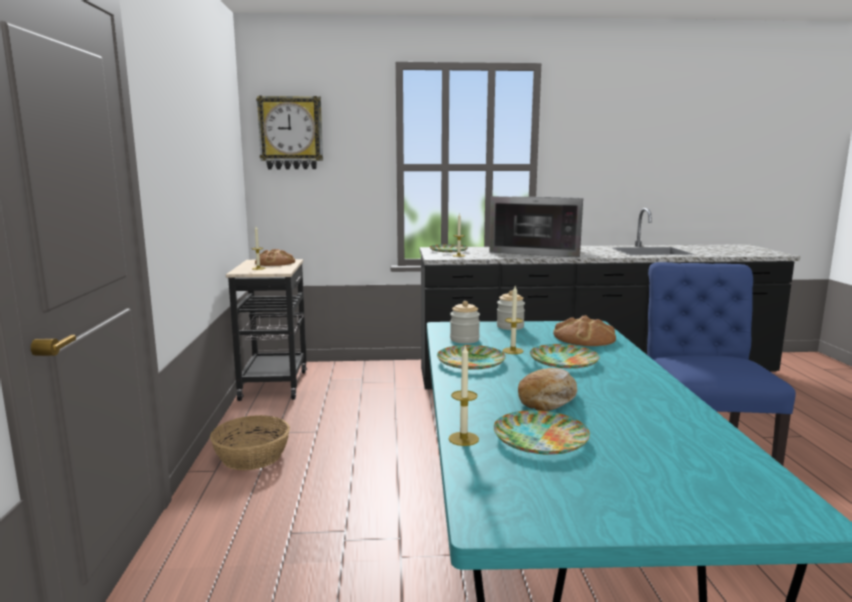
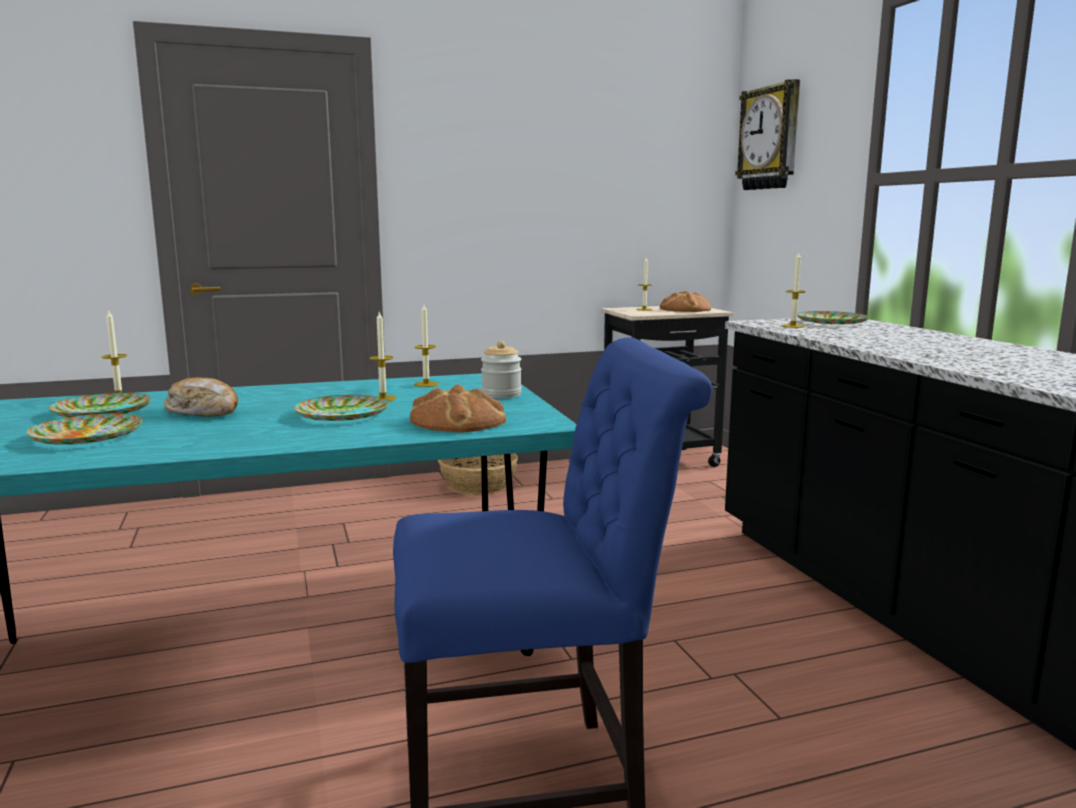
camera: 75 degrees right, 0 degrees up
plate [437,345,506,370] -> plate moved to [26,413,143,445]
jar [450,301,480,344] -> candle [414,305,439,387]
microwave [489,196,583,258] -> none

